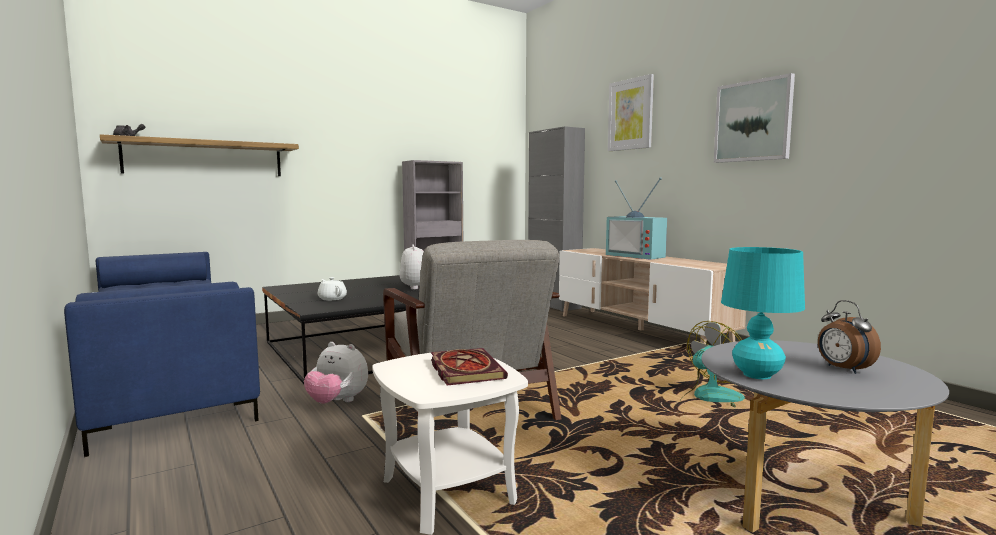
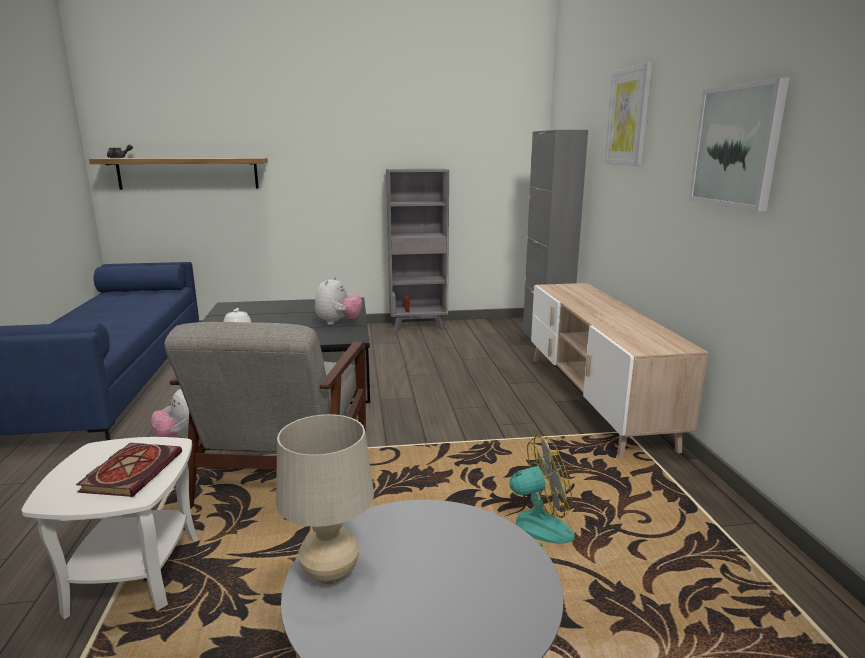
camera: 25 degrees right, 10 degrees up
television [606,177,667,260] -> none
turquoise table lamp [721,247,805,379] -> beige table lamp [276,414,374,584]
alarm clock [818,300,881,374] -> none

